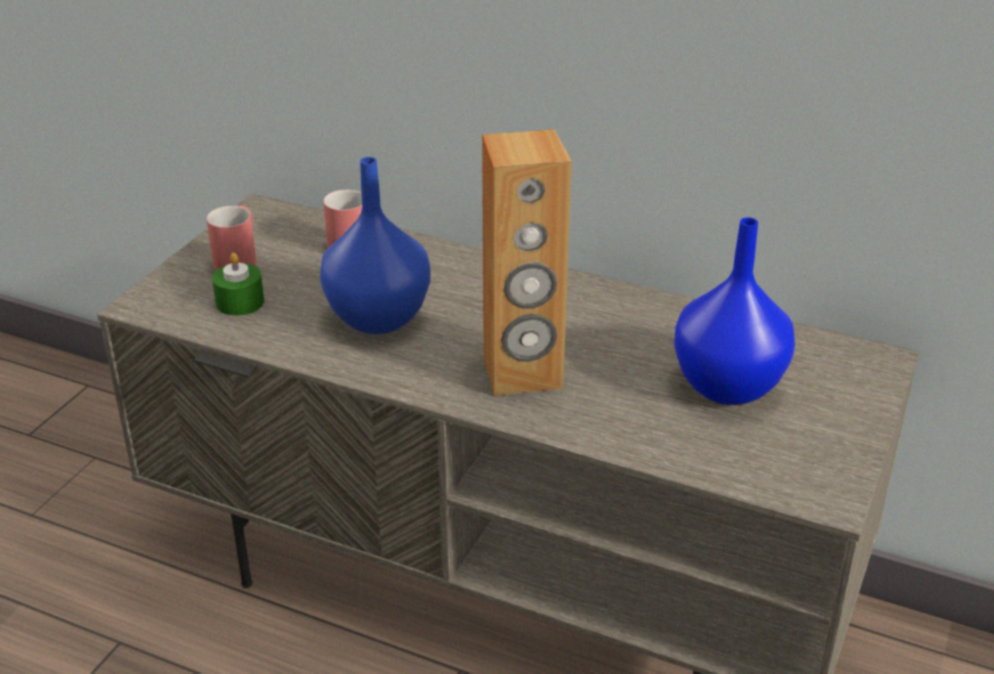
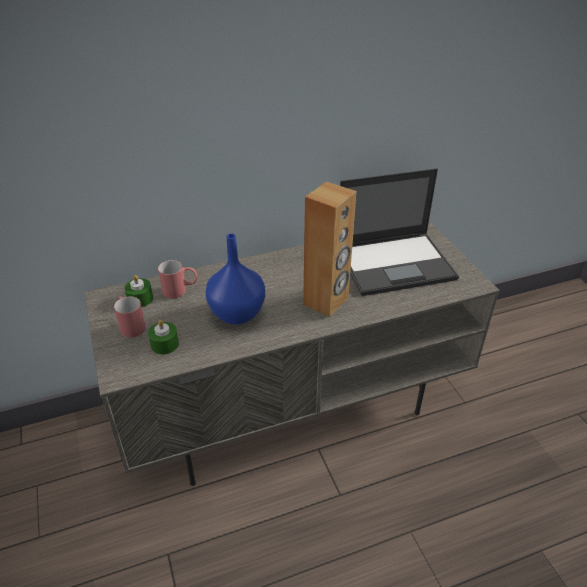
camera: 45 degrees left, 5 degrees up
blue vase [674,217,795,405] -> laptop [340,168,459,296]
none -> green candle [124,275,153,307]

